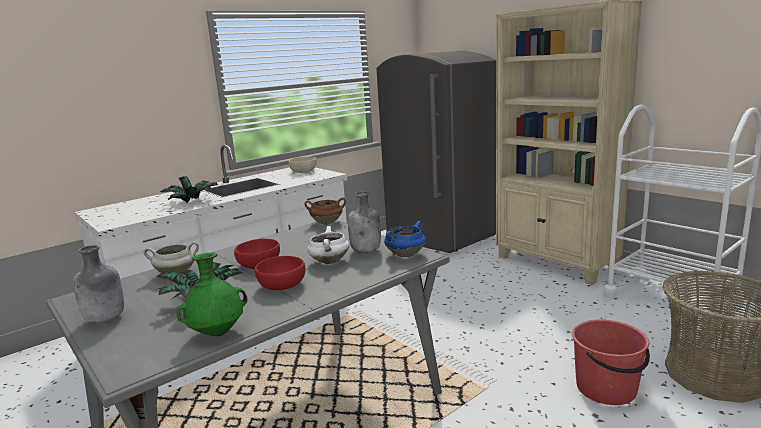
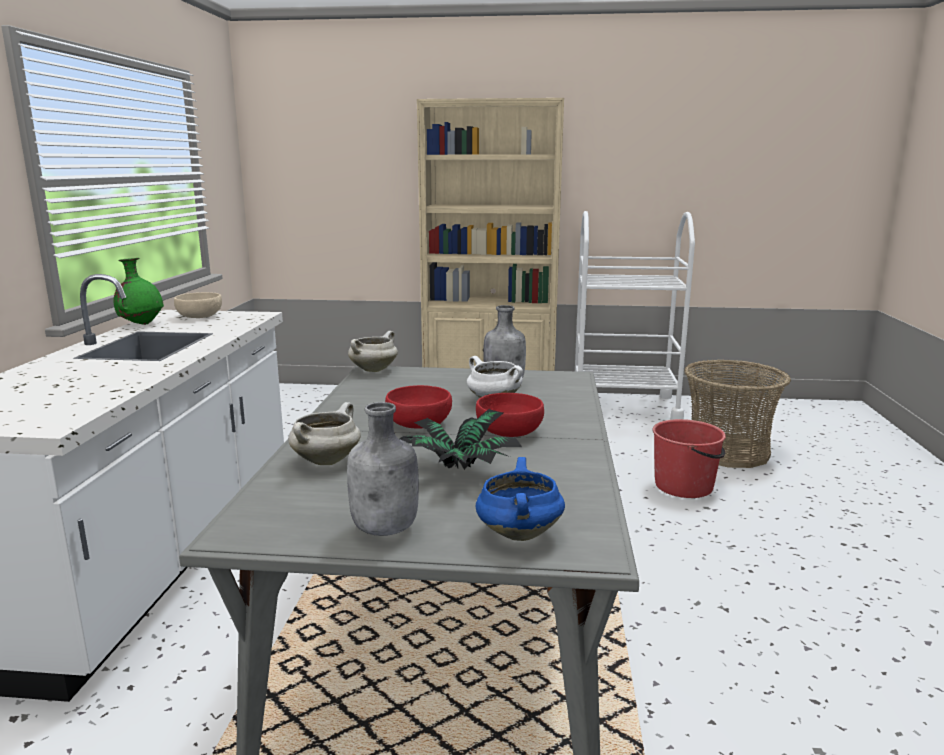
camera: 45 degrees left, 0 degrees up
potted plant [161,176,219,203] -> none
green vase [177,253,248,336] -> green vase moved to [113,258,164,325]
brown cooking pot [305,198,346,225] -> white cooking pot [348,331,398,372]
grey fridge [376,51,496,253] -> none
blue cooking pot [384,221,426,257] -> blue cooking pot moved to [476,457,565,541]

